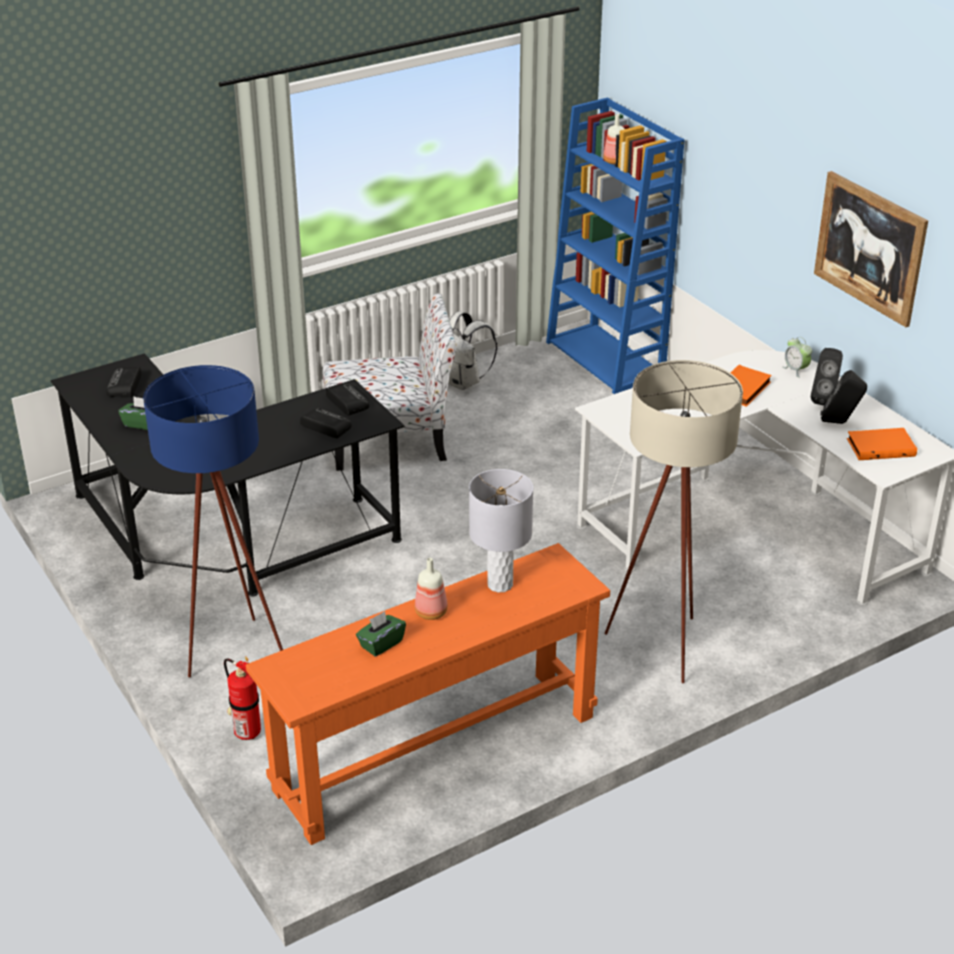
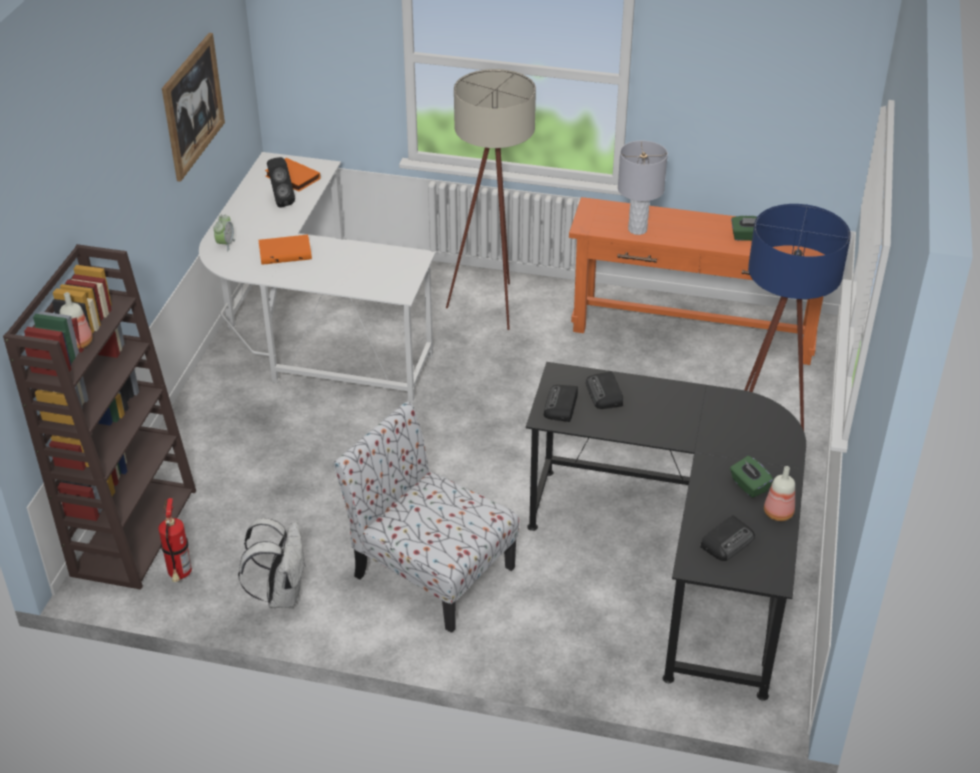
camera: 135 degrees left, 5 degrees up
fire extinguisher [224,656,261,740] -> fire extinguisher moved to [158,498,192,582]
bottle [415,558,448,620] -> bottle moved to [764,466,795,521]
blue bookcase [546,98,685,394] -> brown bookcase [3,244,196,590]
black speaker [811,348,843,406] -> none

